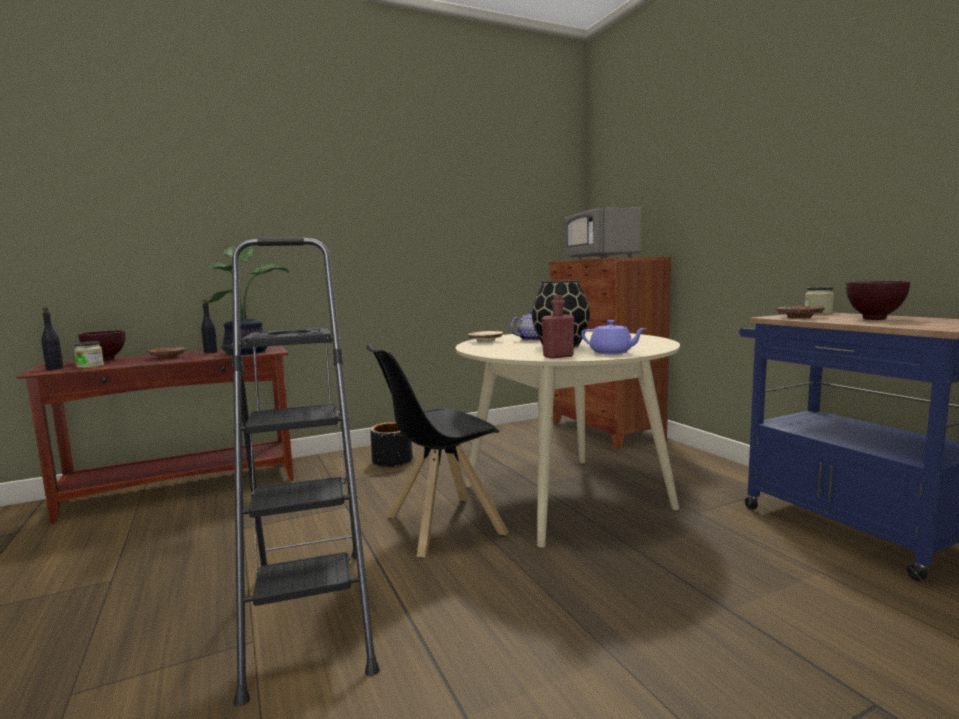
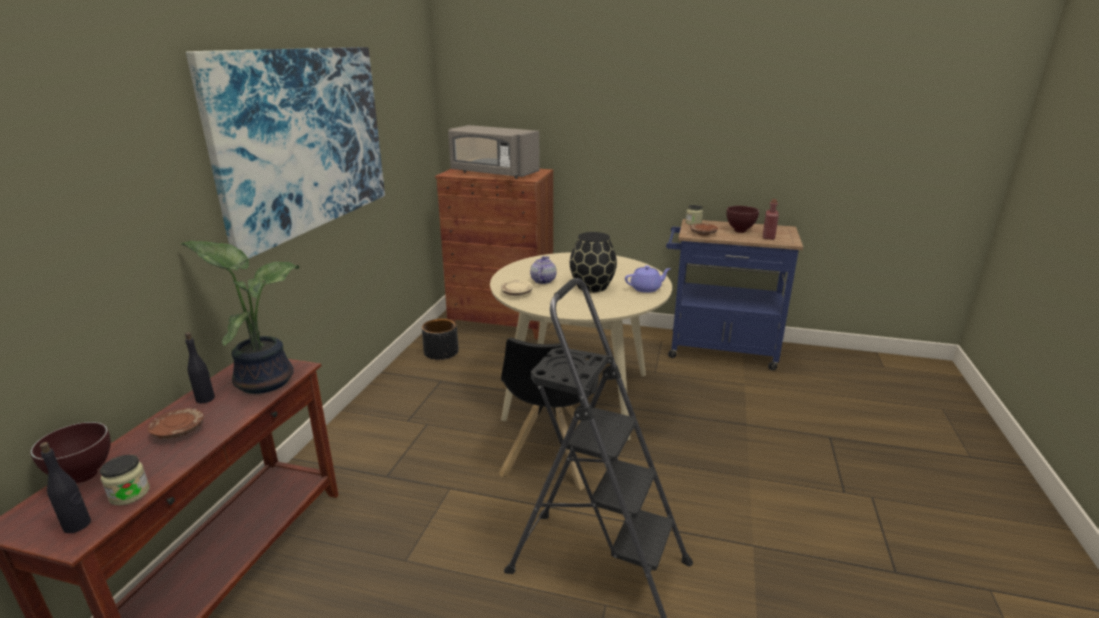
camera: 50 degrees left, 15 degrees up
black planter [370,422,413,468] -> black planter moved to [422,319,459,360]
red bottle [542,295,574,359] -> red bottle moved to [763,199,779,240]
none -> picture [186,47,385,259]

